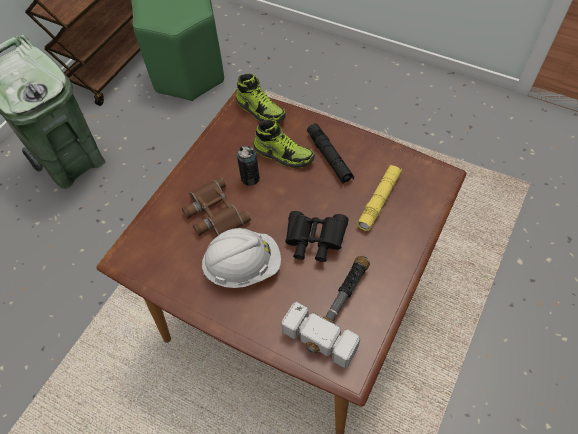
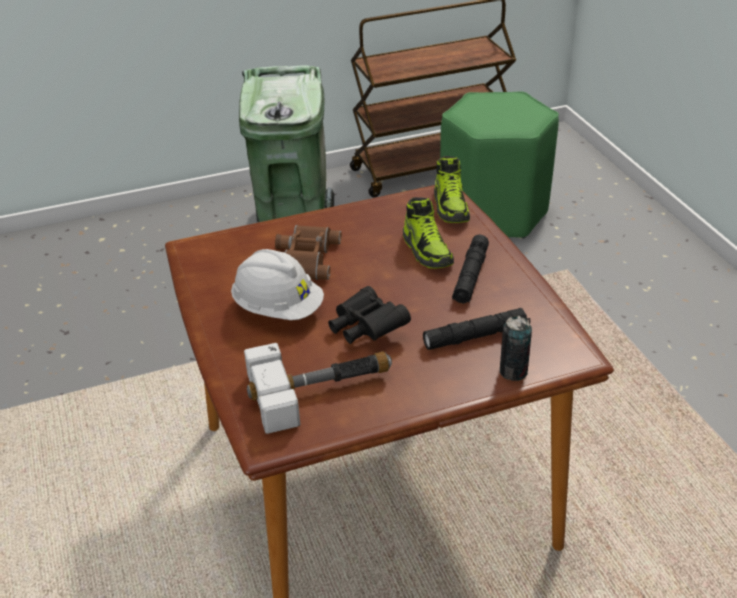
camera: 40 degrees right, 20 degrees down
can [237,146,260,186] -> can moved to [500,315,532,381]
yellow flashlight [357,164,402,231] -> black flashlight [423,308,530,350]

